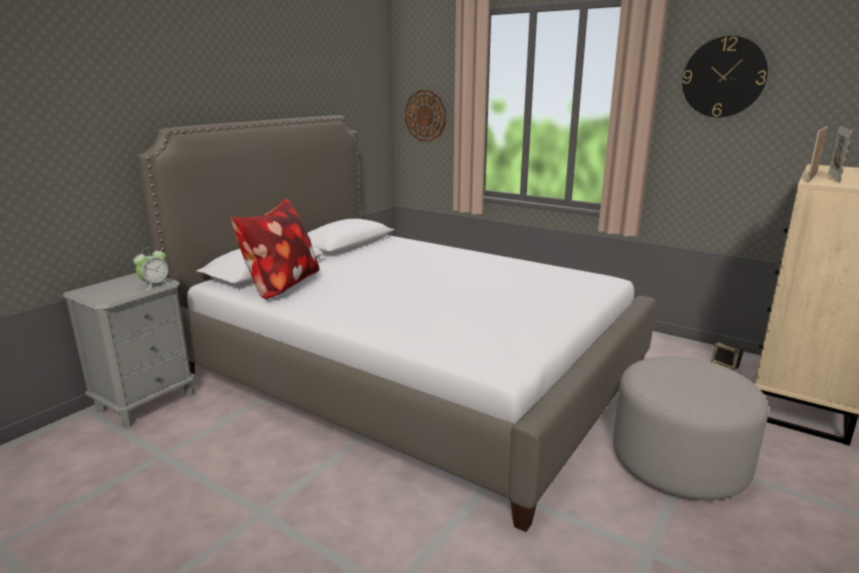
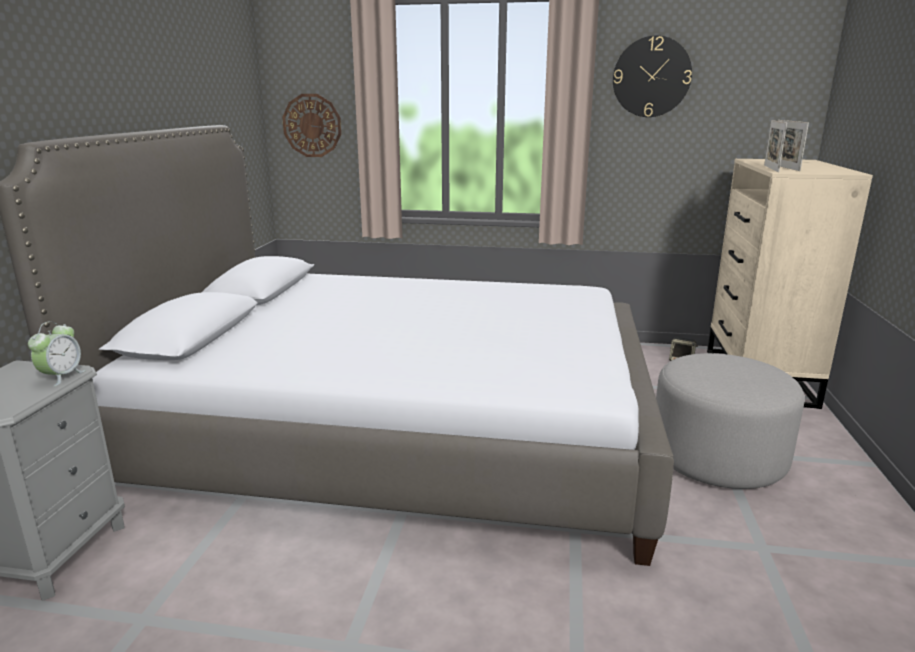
camera: 25 degrees left, 0 degrees up
pillow [231,199,319,299] -> none

